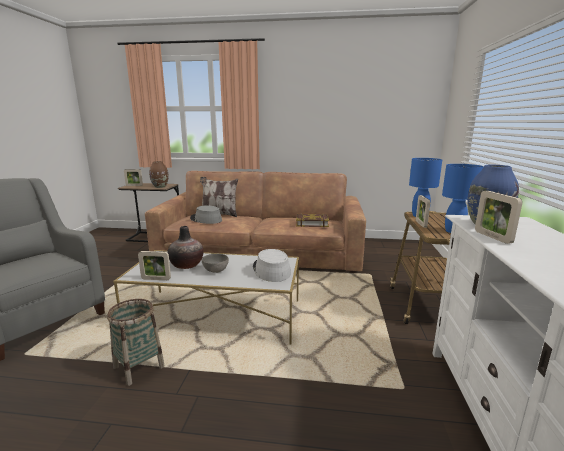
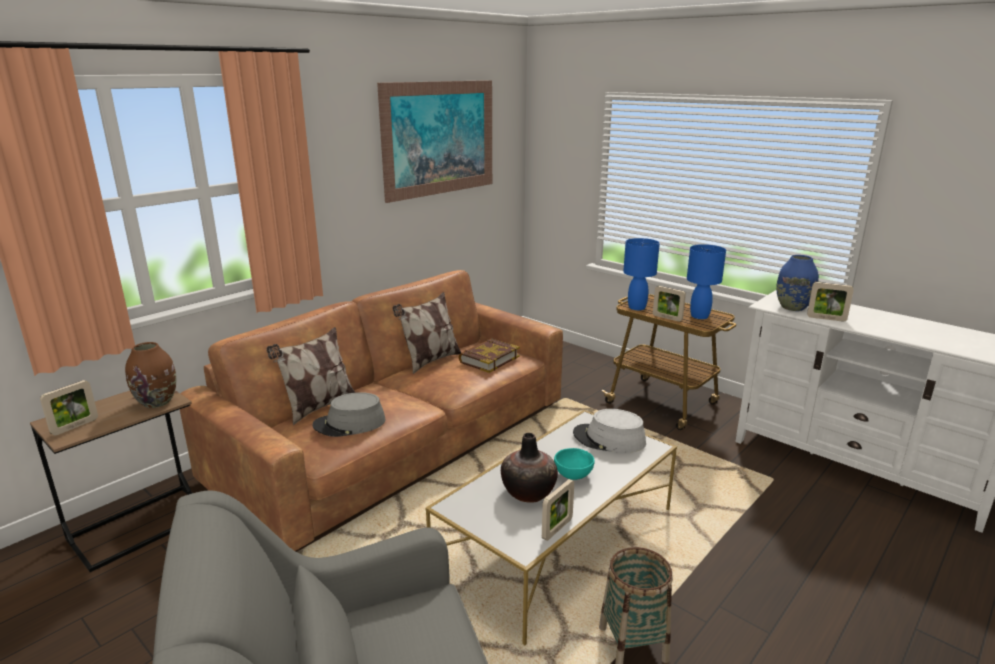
camera: 55 degrees left, 5 degrees up
grey bowl [202,254,229,273] -> turquoise bowl [554,448,595,480]
none -> picture [377,80,492,203]
none -> pillow [392,292,461,374]

